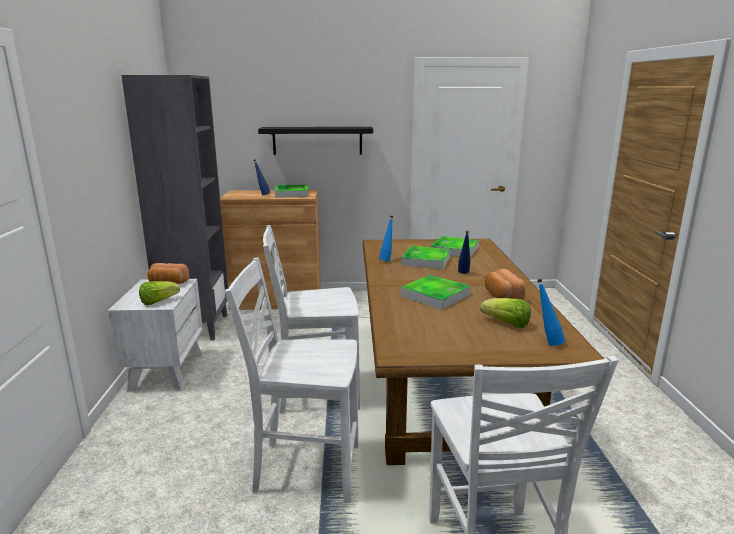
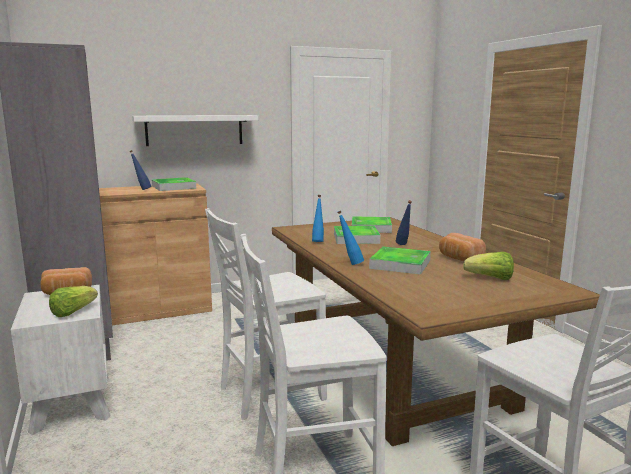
camera: 20 degrees left, 5 degrees down
black shelf [258,127,373,155] -> white shelf [132,115,258,146]
blue bottle [537,279,565,346] -> blue bottle moved to [337,211,364,265]

